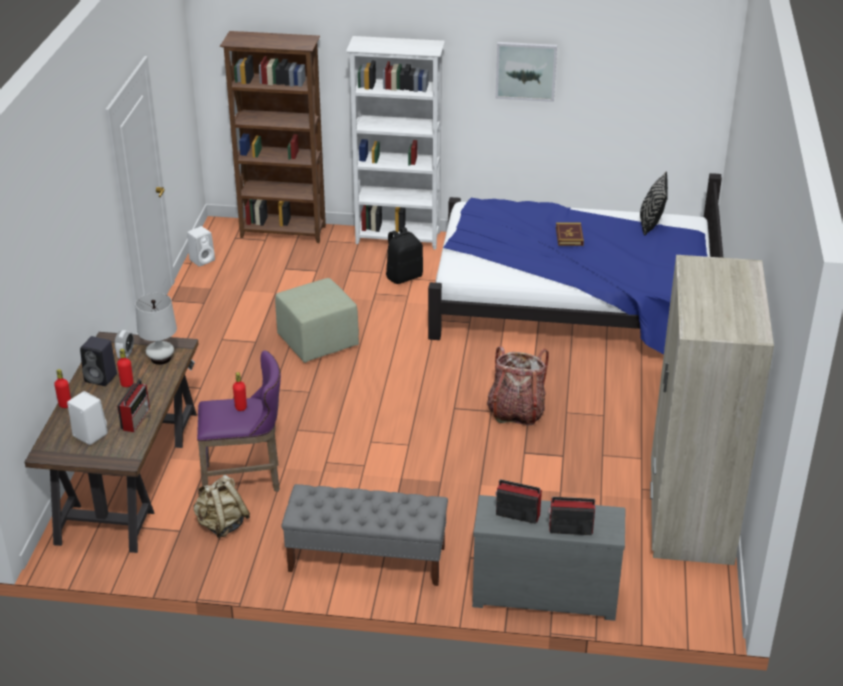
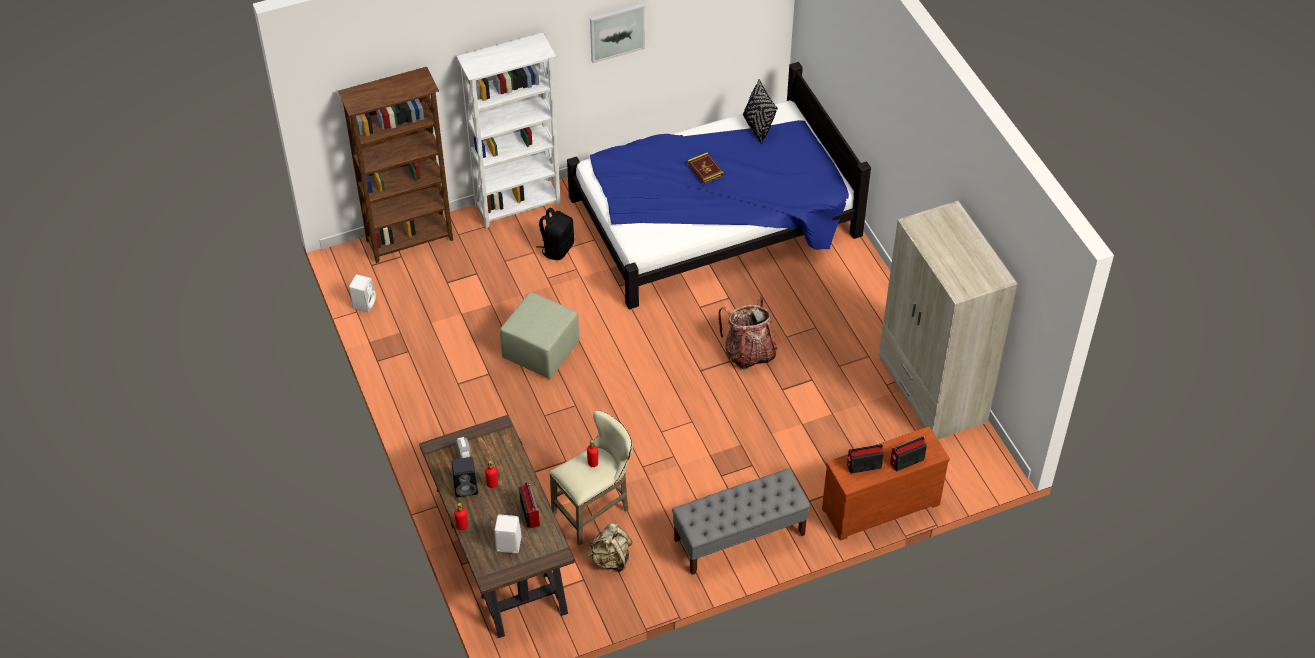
camera: 30 degrees left, 15 degrees up
white table lamp [135,293,177,365] -> none
purple stool [197,350,281,492] -> beige stool [550,410,633,545]
grey dresser [472,495,625,621] -> brown dresser [822,427,950,541]

